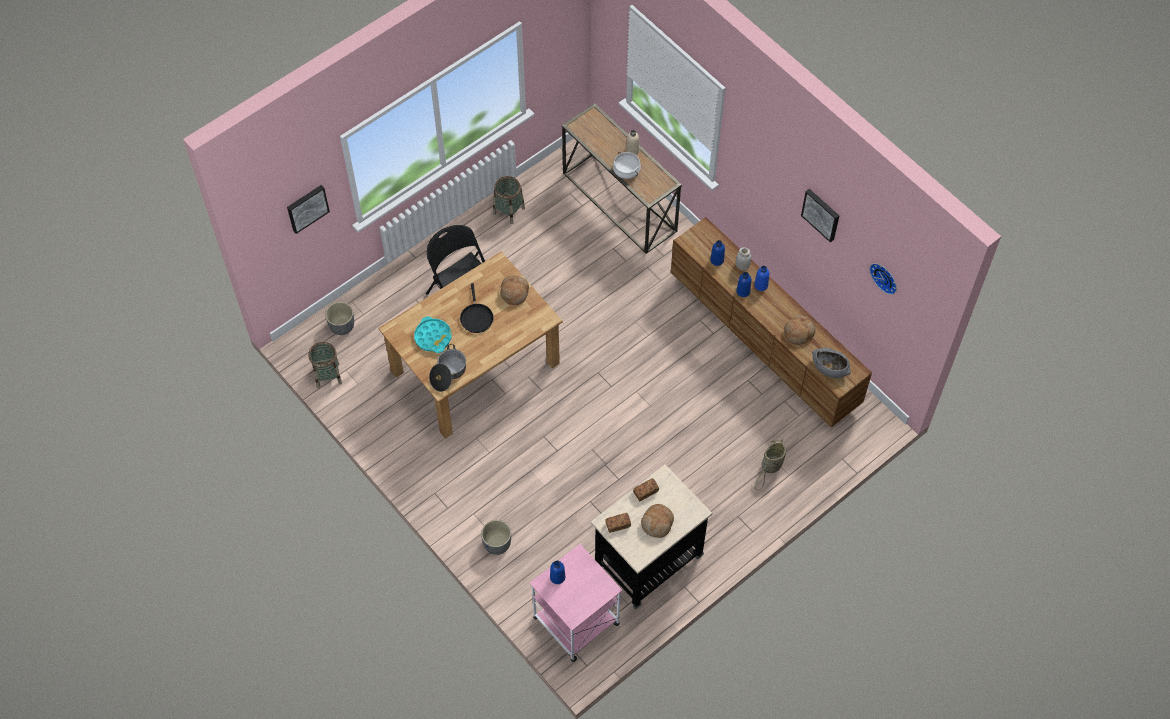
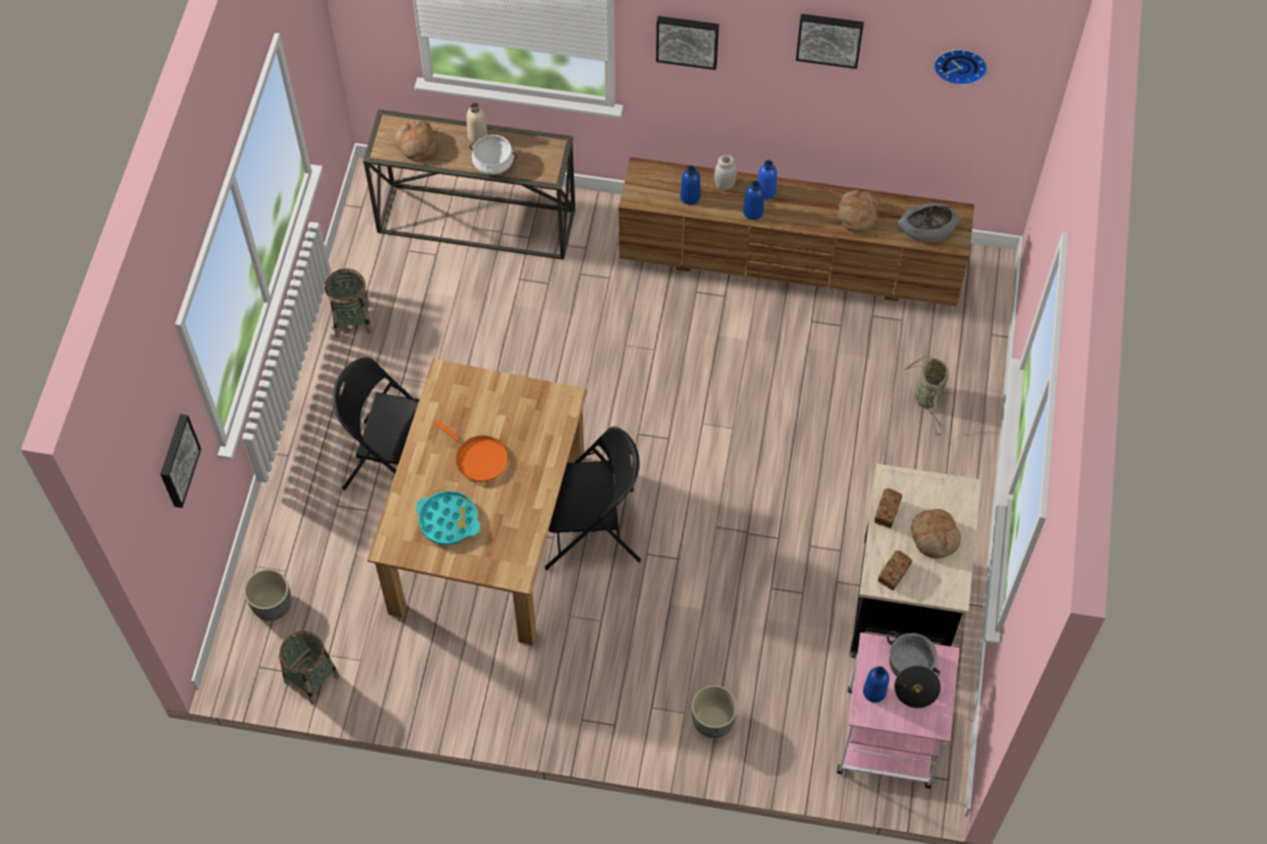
camera: 40 degrees left, 0 degrees up
cooking pot [429,344,466,392] -> cooking pot moved to [887,631,941,708]
black frying pan [460,283,493,333] -> orange frying pan [435,420,508,482]
bread [500,275,529,305] -> bread moved to [394,120,439,162]
none -> black chair [545,426,641,570]
none -> picture [656,16,719,70]

